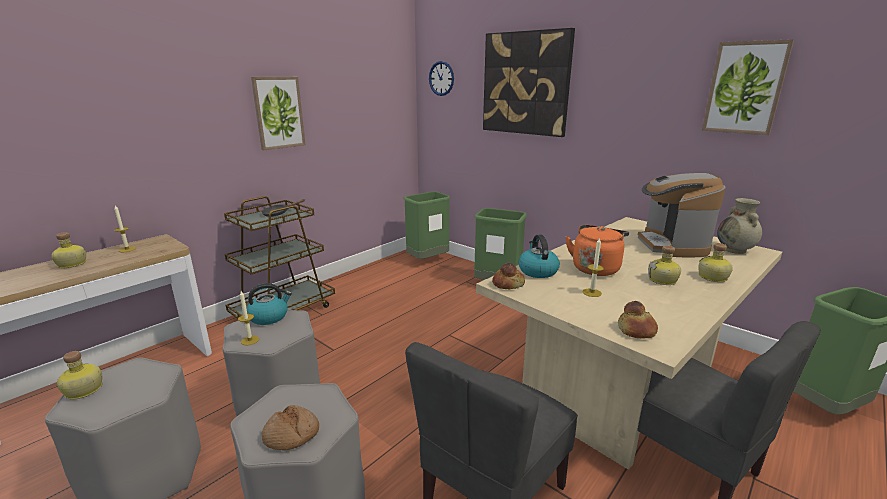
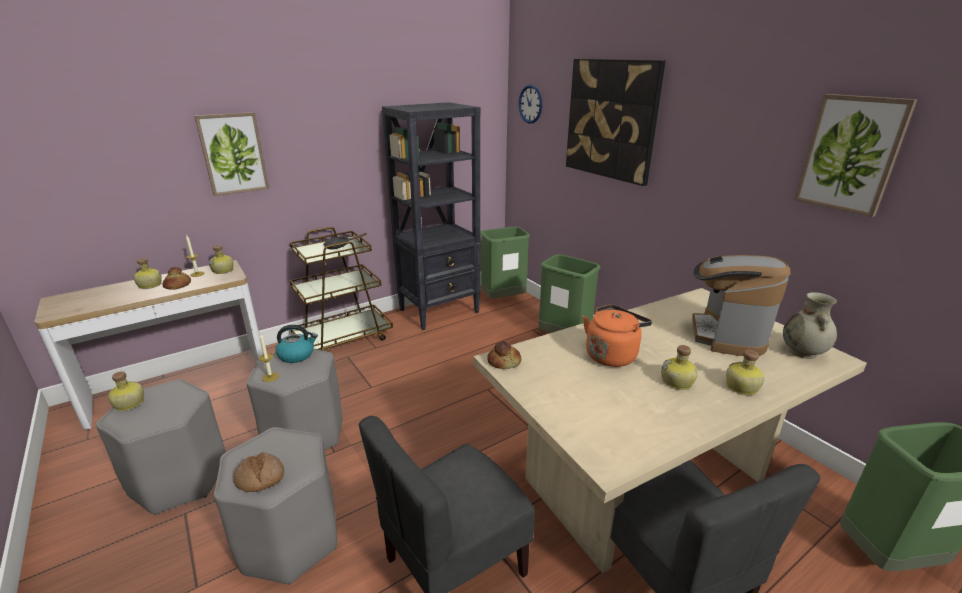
camera: 15 degrees right, 5 degrees up
picture [251,77,306,150] -> picture moved to [194,112,269,196]
kettle [519,234,560,278] -> none
candle [583,237,604,297] -> none
bread [618,301,658,338] -> bread moved to [162,267,191,290]
none -> bottle [209,245,234,274]
none -> black bookcase [382,102,481,330]

